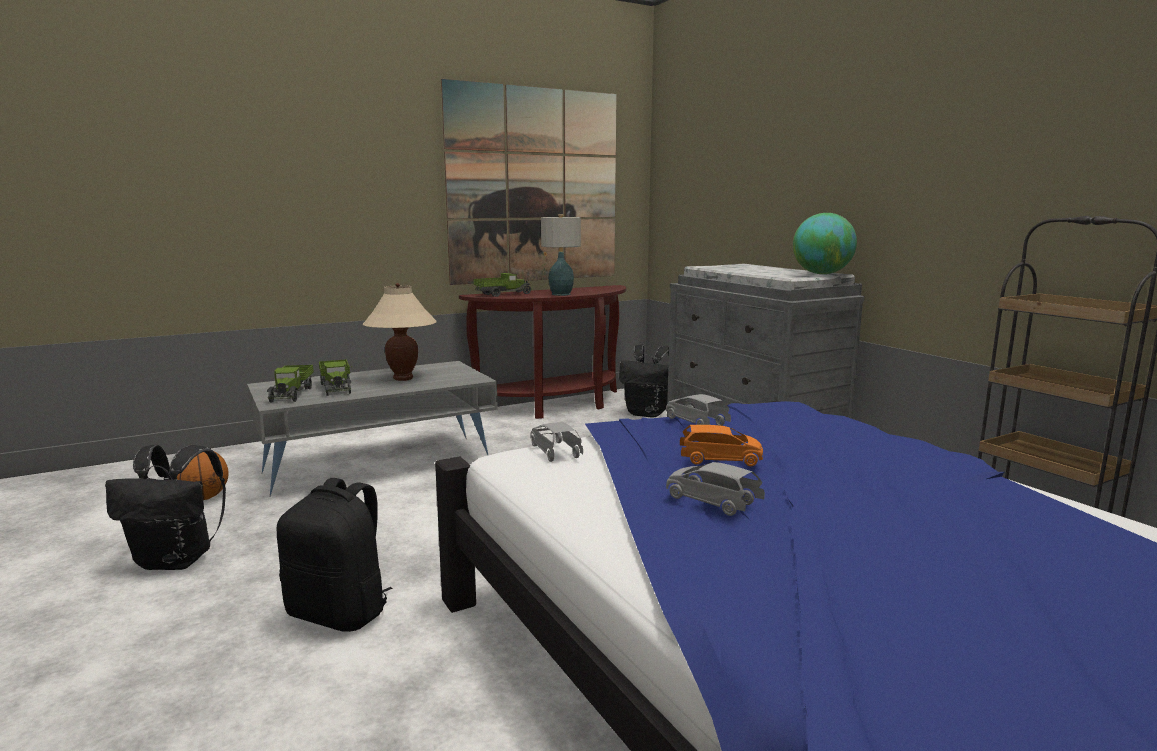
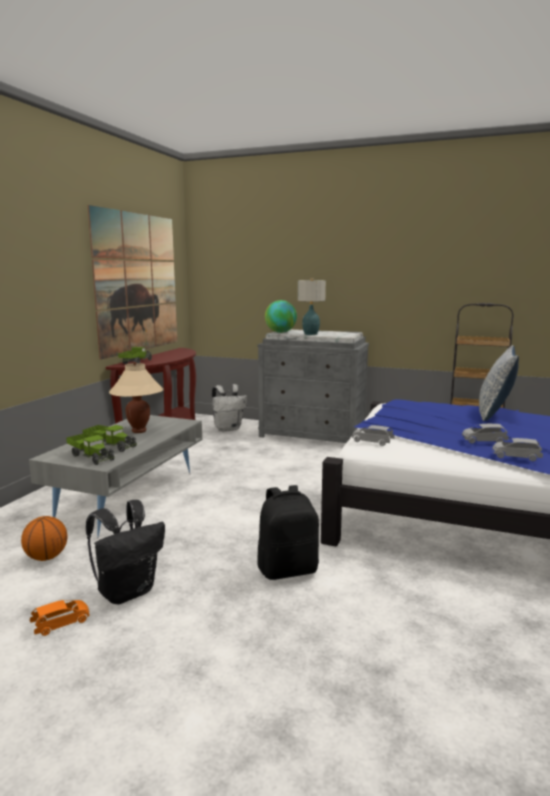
camera: 40 degrees left, 0 degrees up
table lamp [541,214,581,296] -> table lamp moved to [298,278,326,335]
black backpack [619,344,669,418] -> white backpack [212,384,247,431]
grey toy car [666,394,731,426] -> grey toy car moved to [492,438,543,461]
orange toy car [680,425,763,466] -> orange toy car moved to [30,600,90,636]
globe [793,213,857,274] -> globe moved to [265,300,297,333]
none -> pillow [479,345,519,422]

